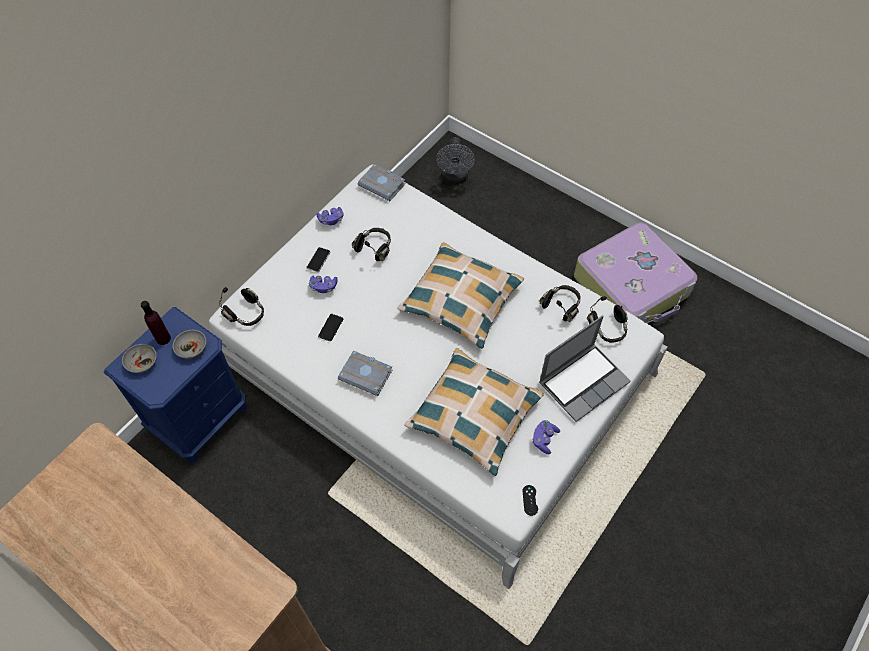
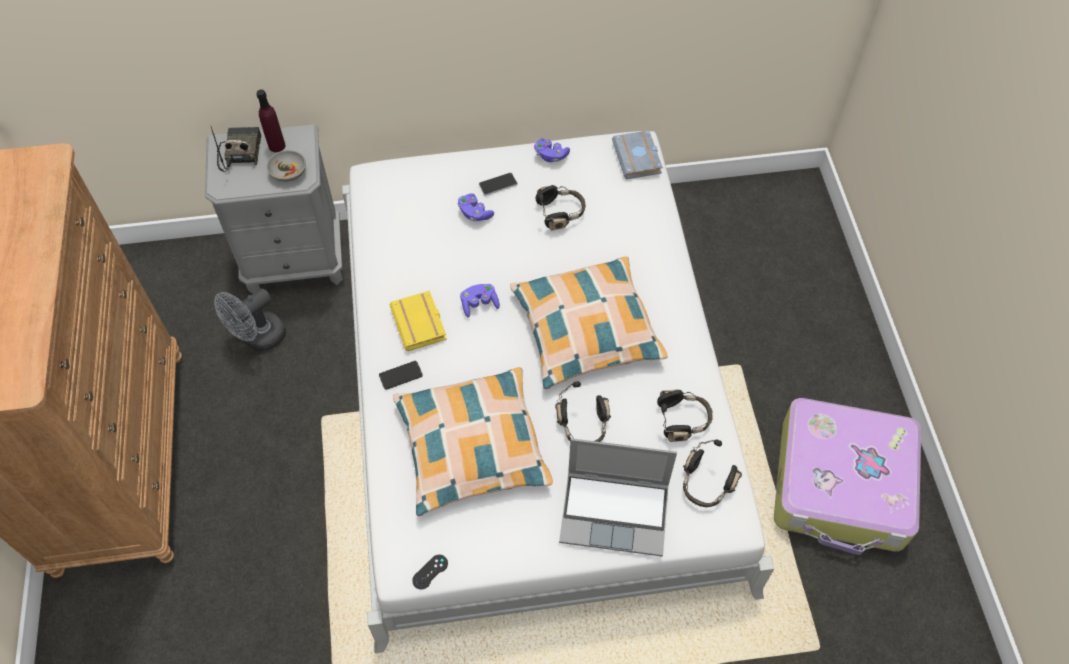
camera: 45 degrees right, 0 degrees up
blue nightstand [104,307,246,463] -> grey nightstand [205,125,343,294]
grey bowl [122,344,157,373] -> radio [211,127,261,172]
black headphones [219,287,264,326] -> black headphones moved to [555,381,611,442]
phone [318,314,344,341] -> phone moved to [379,361,423,390]
grey book [338,351,392,396] -> yellow book [389,290,447,351]
grey fan [436,137,475,184] -> grey fan moved to [214,288,286,351]
purple game controller [532,420,560,454] -> purple game controller moved to [460,284,500,318]

